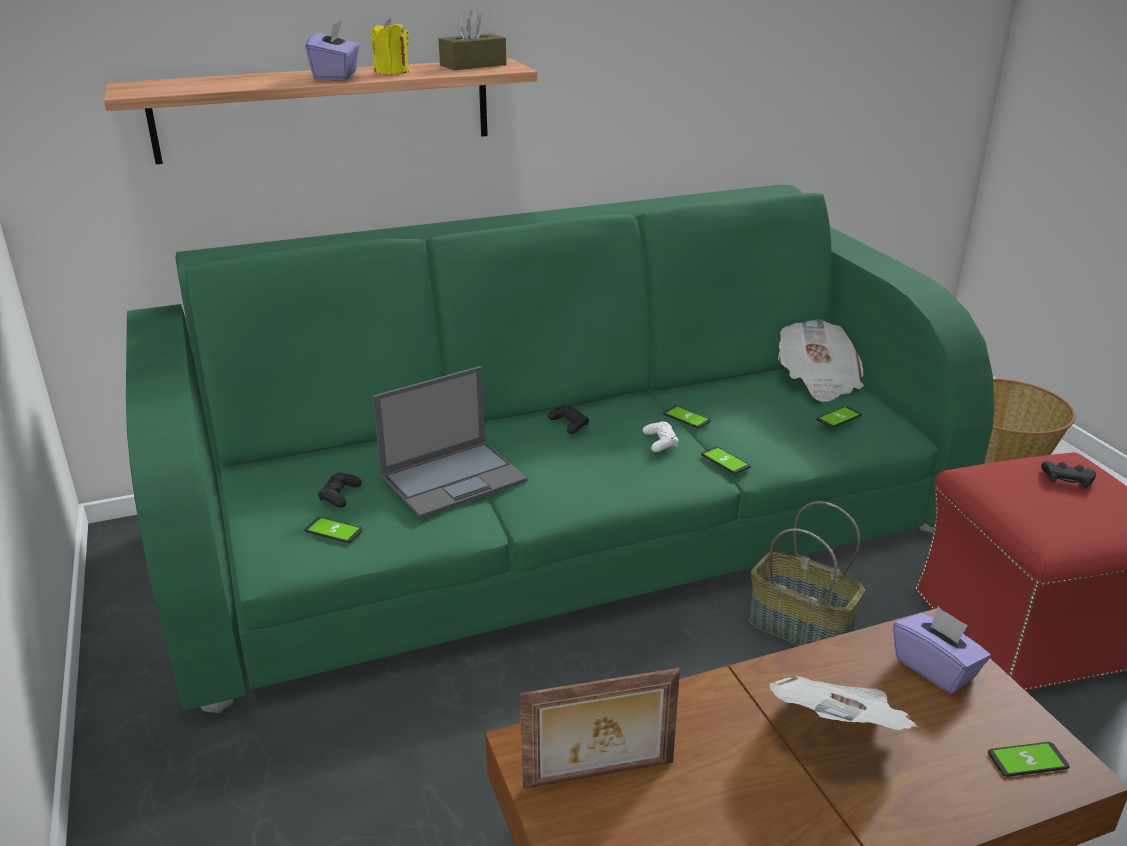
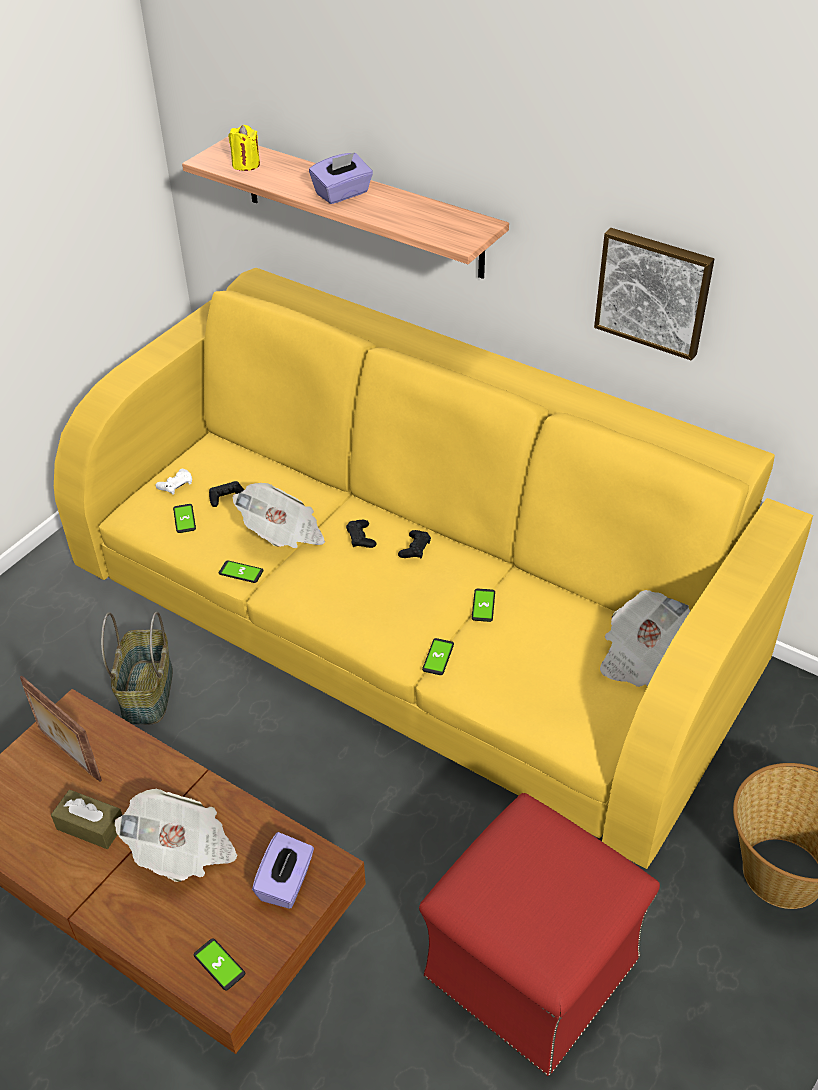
camera: 55 degrees right, 15 degrees up
green sofa [126,184,994,713] -> yellow sofa [54,268,813,869]
yellow candle [371,19,409,75] -> yellow candle moved to [228,125,260,171]
laptop [373,366,528,518] -> newspaper [233,483,325,548]
brown tissue box [439,11,507,70] -> brown tissue box moved to [51,790,122,849]
white game controller [643,421,679,452] -> white game controller moved to [155,469,192,494]
basket [748,501,865,646] -> basket moved to [101,612,173,725]
phone [816,406,862,428] -> phone moved to [219,560,263,583]
black game controller [1041,461,1096,489] -> black game controller moved to [346,520,377,548]
none -> picture [594,228,714,361]

